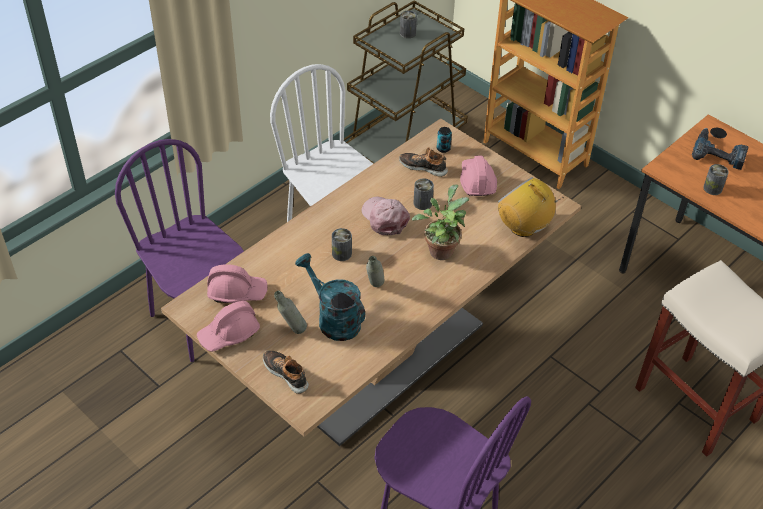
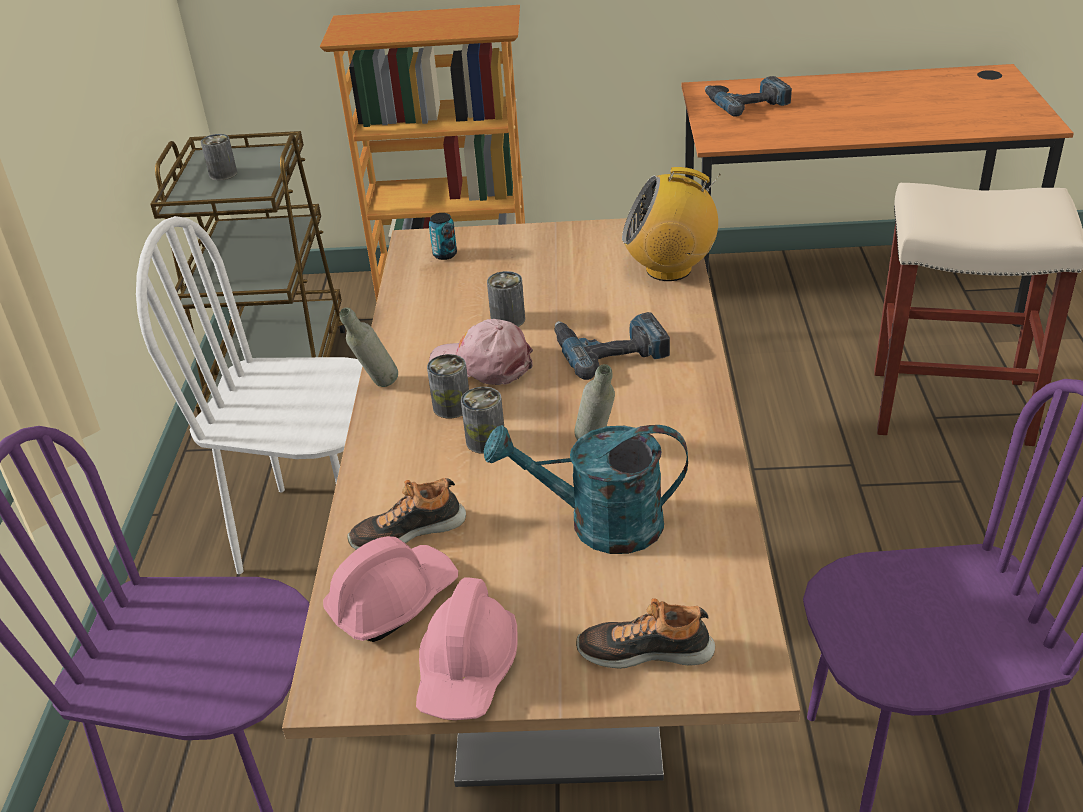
camera: 40 degrees left, 10 degrees down
grey bottle [274,290,307,334] -> grey bottle moved to [339,307,398,387]
shoe [399,147,448,177] -> shoe moved to [347,478,466,550]
potted plant [412,185,469,260] -> power drill [554,312,670,380]
pink hard hat [460,155,497,196] -> none
can [703,164,729,195] -> can moved to [427,354,469,418]

